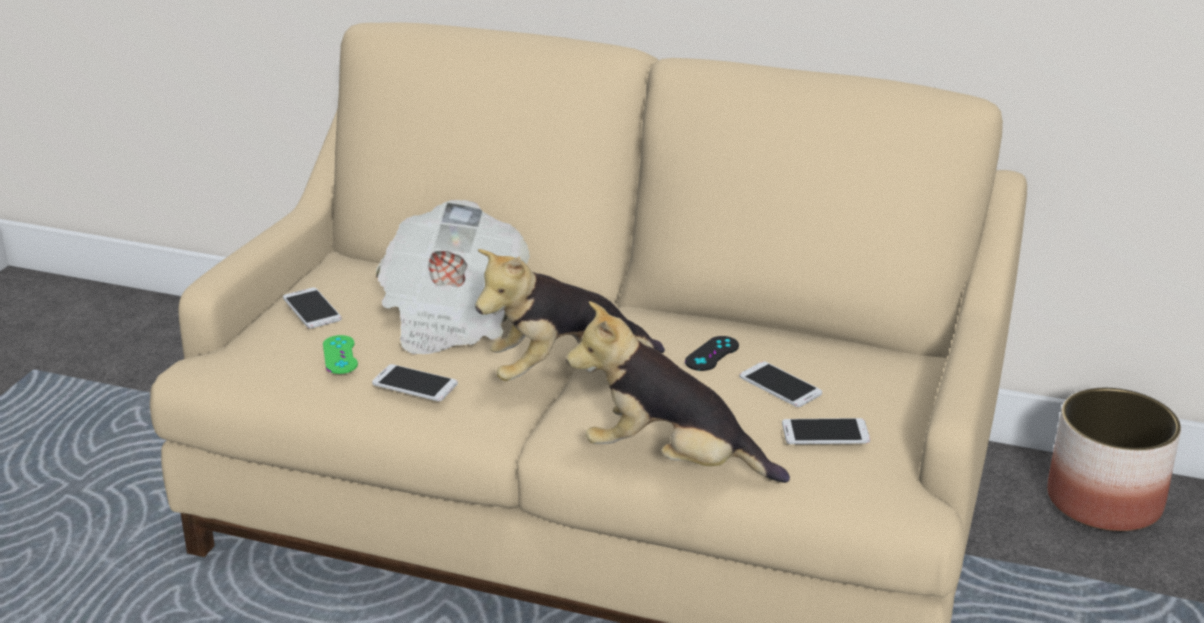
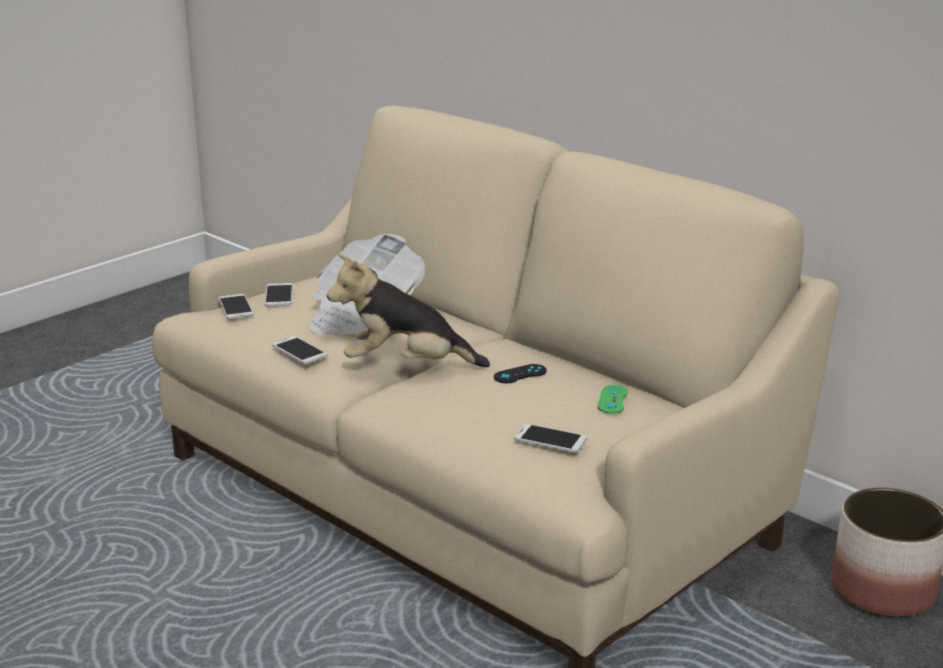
camera: 25 degrees right, 5 degrees down
green game controller [323,335,358,374] -> green game controller moved to [598,385,628,414]
plush toy [566,301,790,483] -> none
phone [740,361,822,407] -> phone moved to [219,294,254,319]

